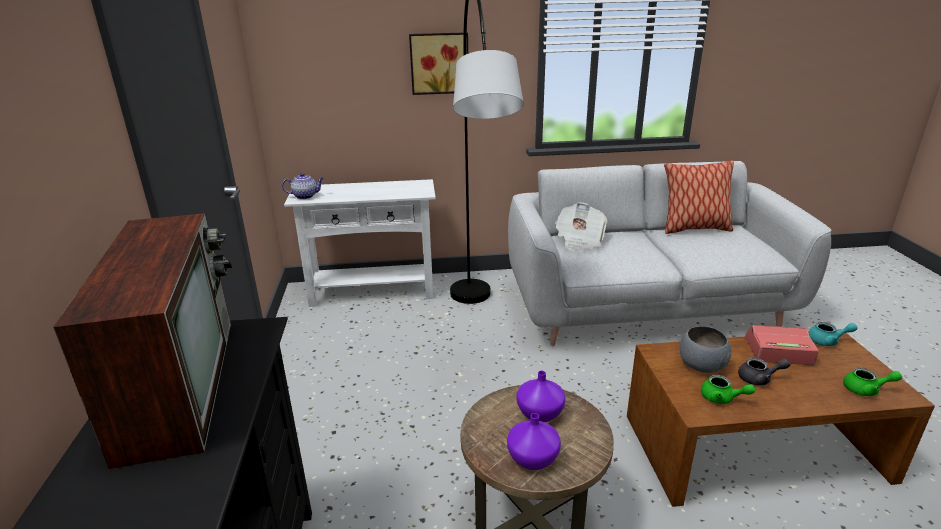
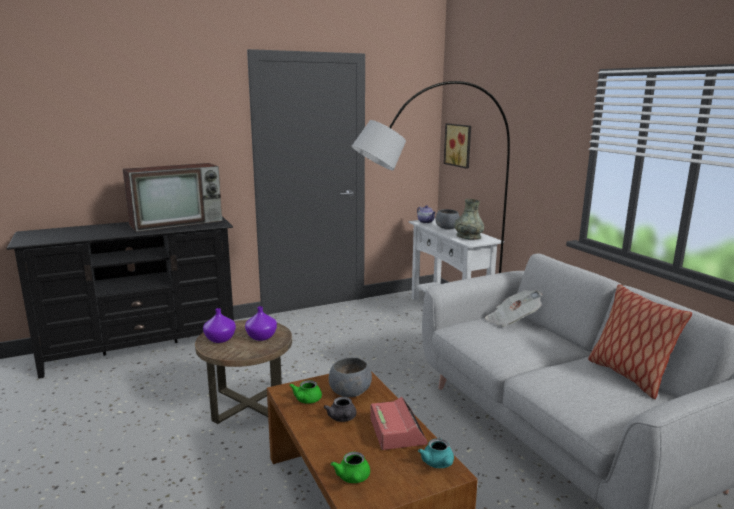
camera: 70 degrees right, 10 degrees down
picture [409,32,468,95] -> picture moved to [444,123,471,169]
none -> grey bowl [435,209,460,229]
none -> grey vase [454,199,484,240]

